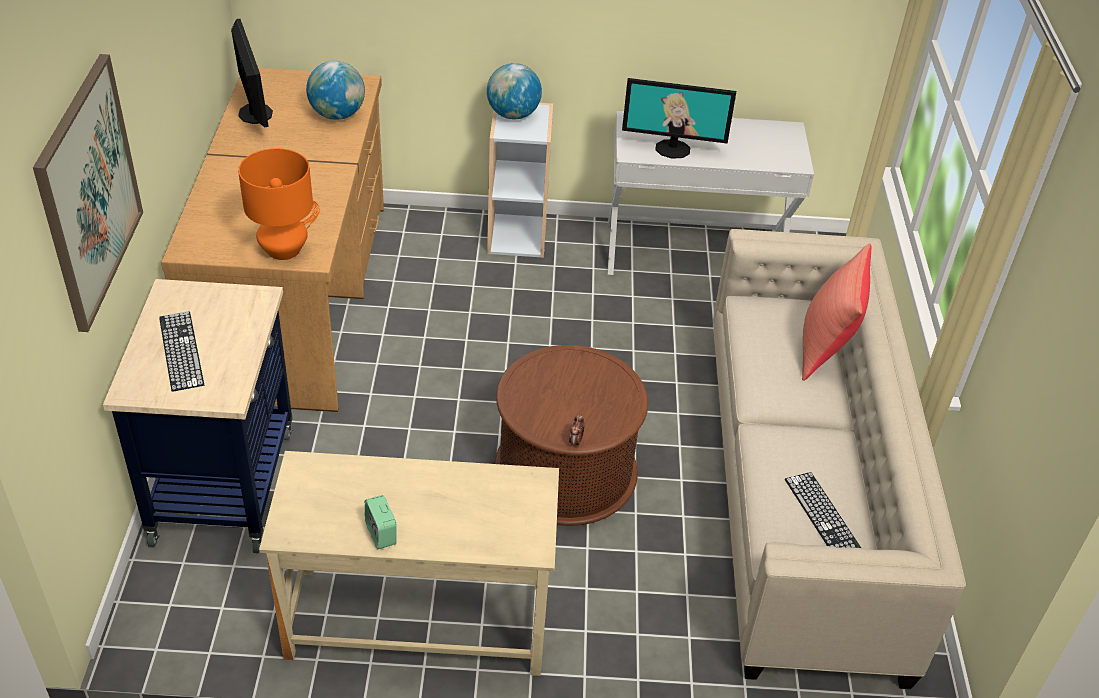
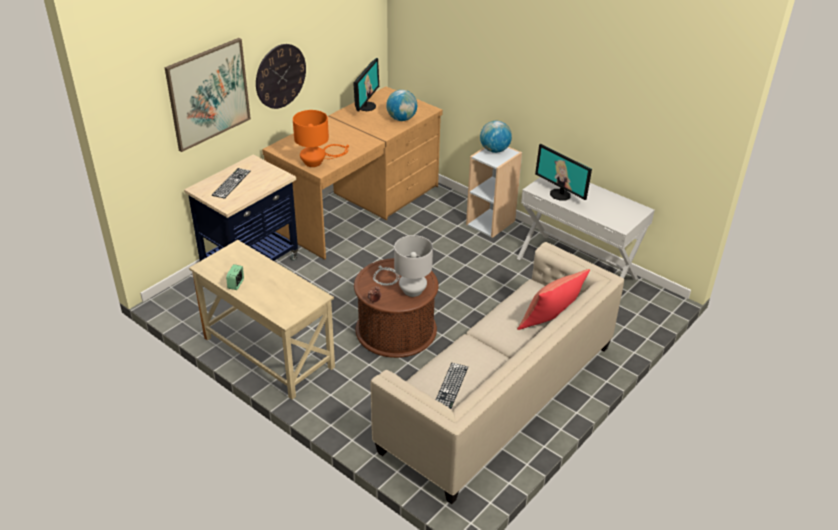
camera: 40 degrees right, 5 degrees down
none -> wall clock [256,44,306,109]
none -> grey table lamp [373,235,433,297]

